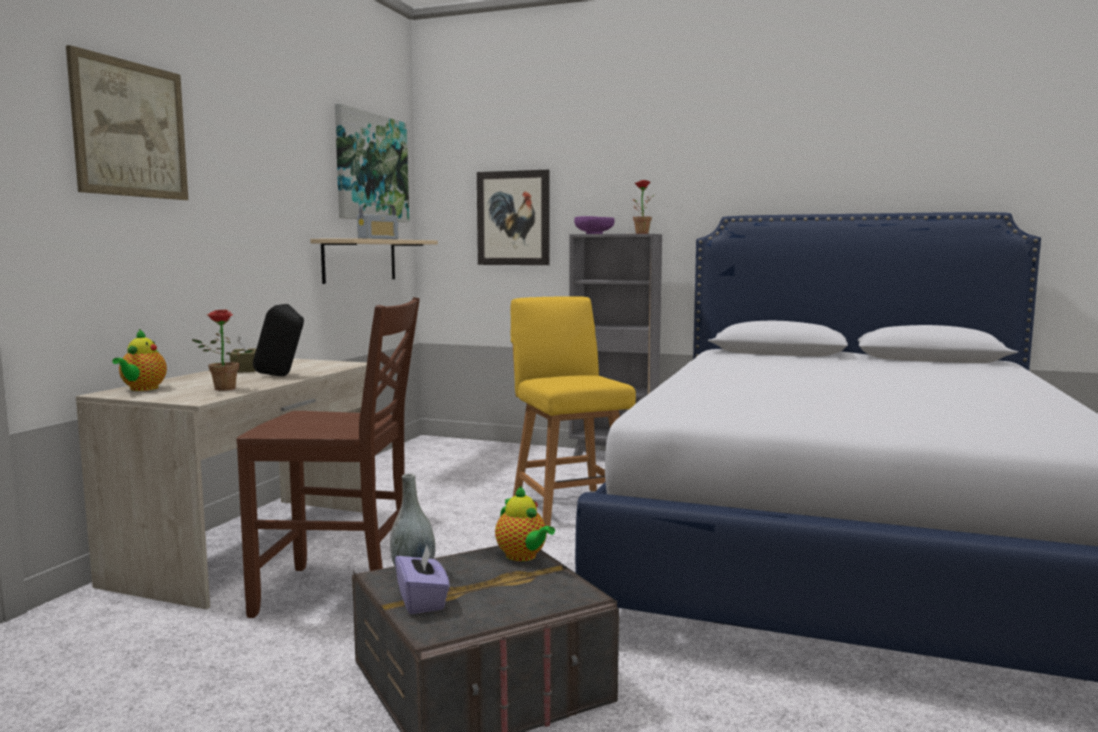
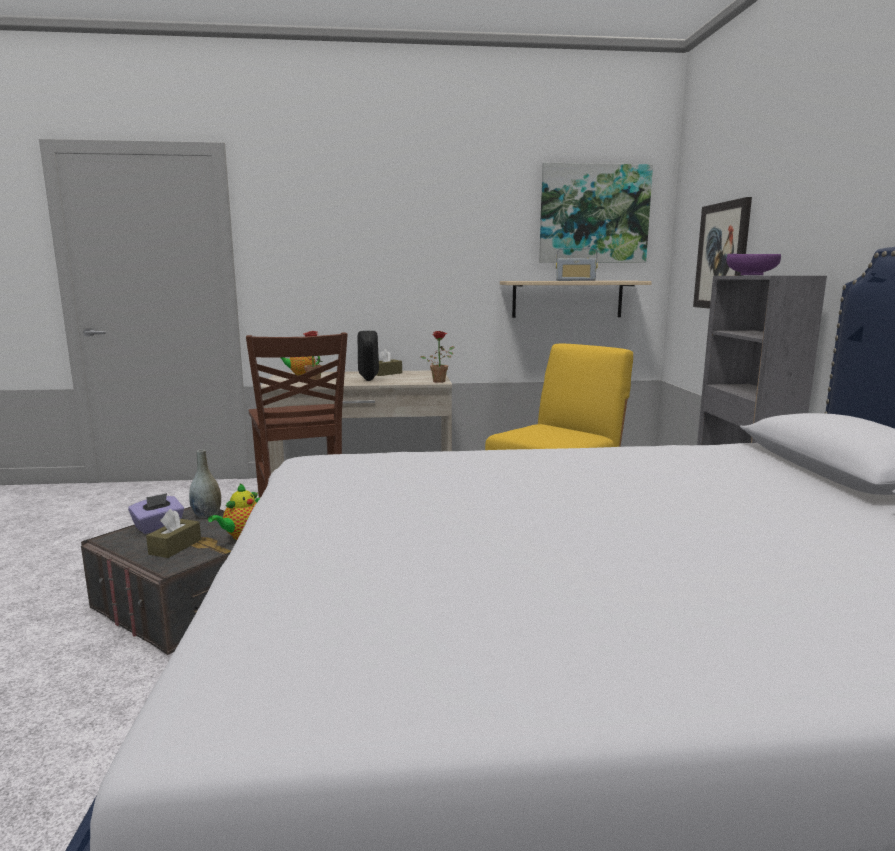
camera: 65 degrees right, 5 degrees up
picture [66,45,188,200] -> none
potted plant [633,180,654,234] -> potted plant moved to [420,331,455,383]
none -> brown tissue box [146,509,201,558]

